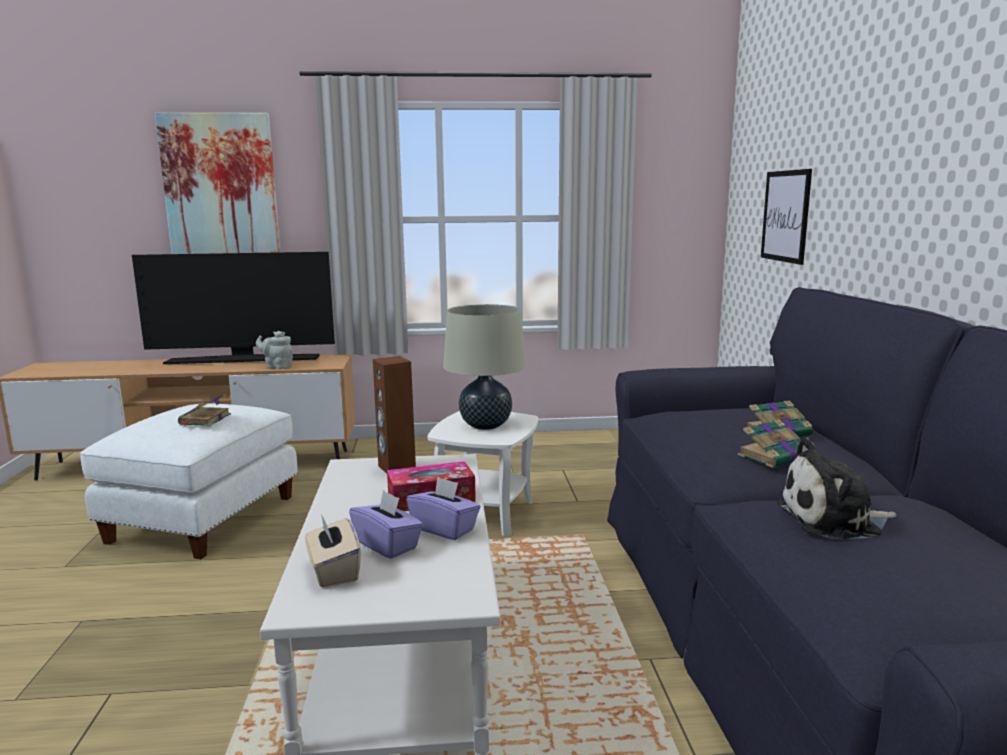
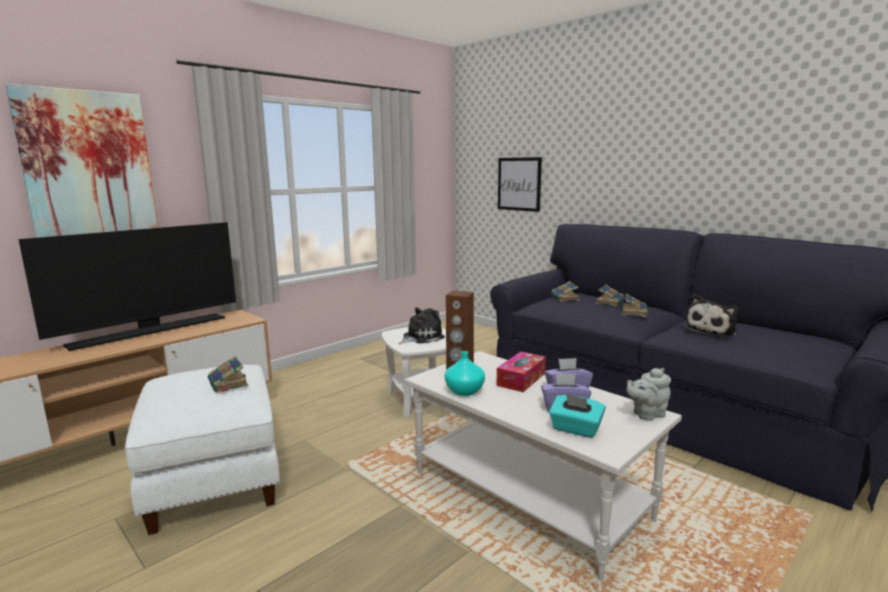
camera: 40 degrees left, 0 degrees up
grey teapot [256,331,293,369] -> grey teapot moved to [627,368,671,421]
beige tissue box [305,514,361,588] -> turquoise tissue box [549,394,606,438]
beige table lamp [443,304,526,430] -> plush toy [398,307,445,344]
none -> turquoise vase [445,351,485,396]
none -> book [551,281,580,302]

